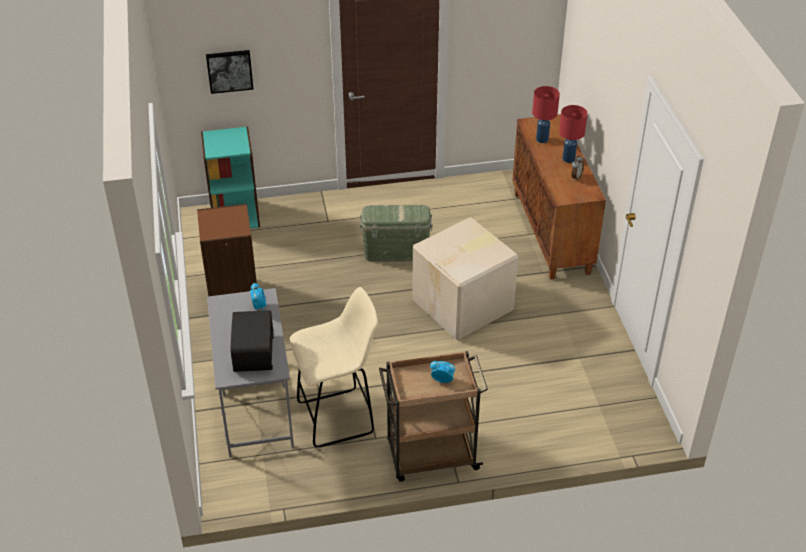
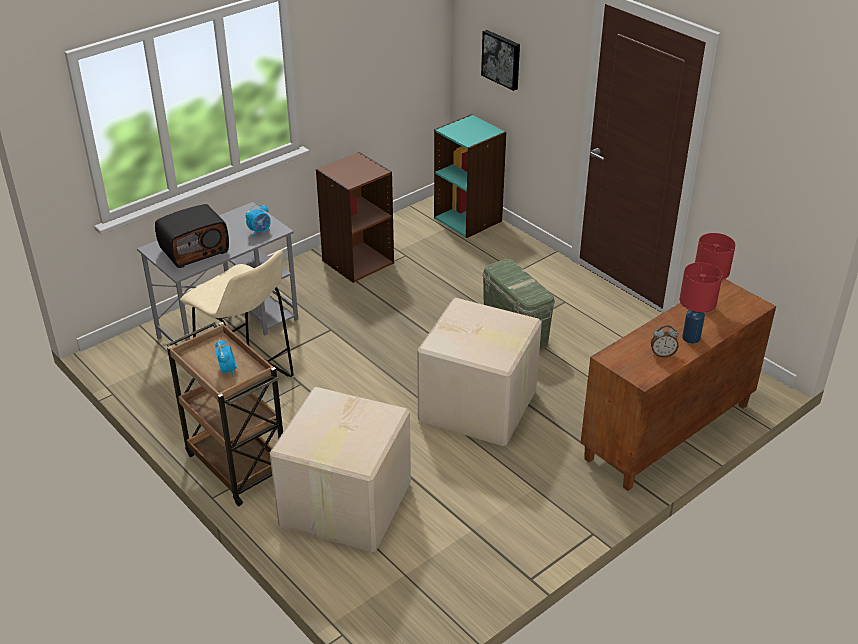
camera: 60 degrees right, 5 degrees down
none -> cardboard box [270,387,411,553]

